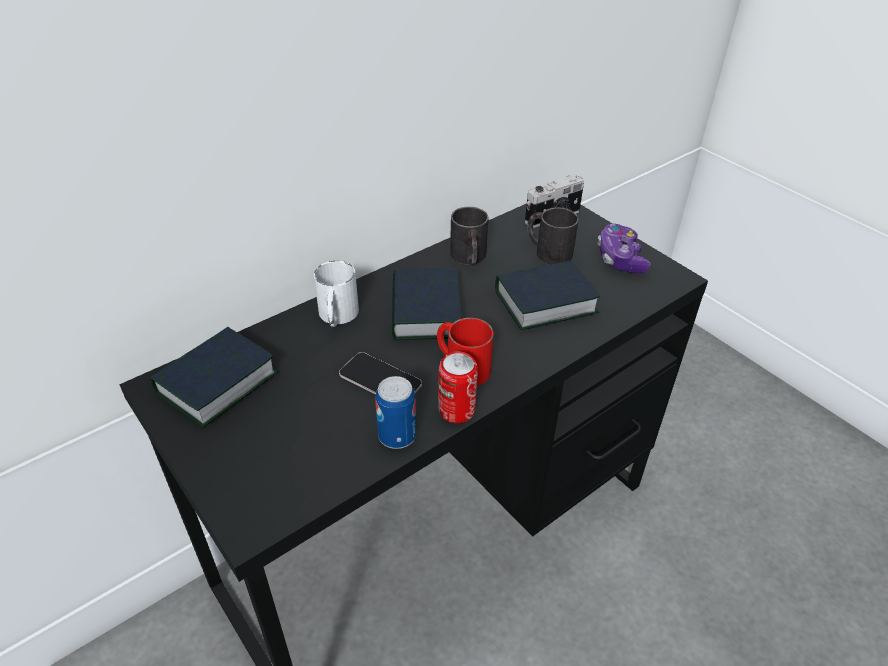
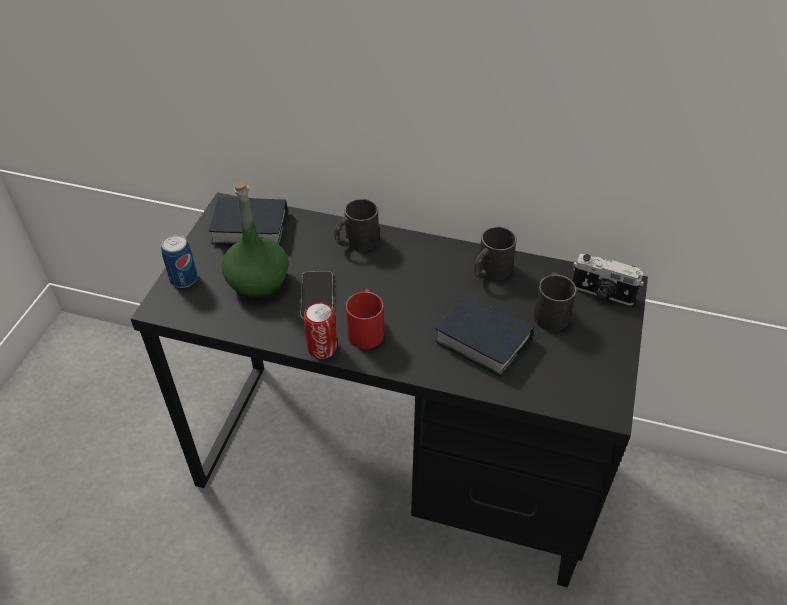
camera: 55 degrees right, 5 degrees up
white mug [314,261,359,327] -> black mug [334,199,379,251]
can [375,376,416,449] -> can moved to [161,235,198,288]
book [392,268,461,340] -> none
game controller [597,224,651,274] -> none
none -> green bottle [221,181,289,299]

